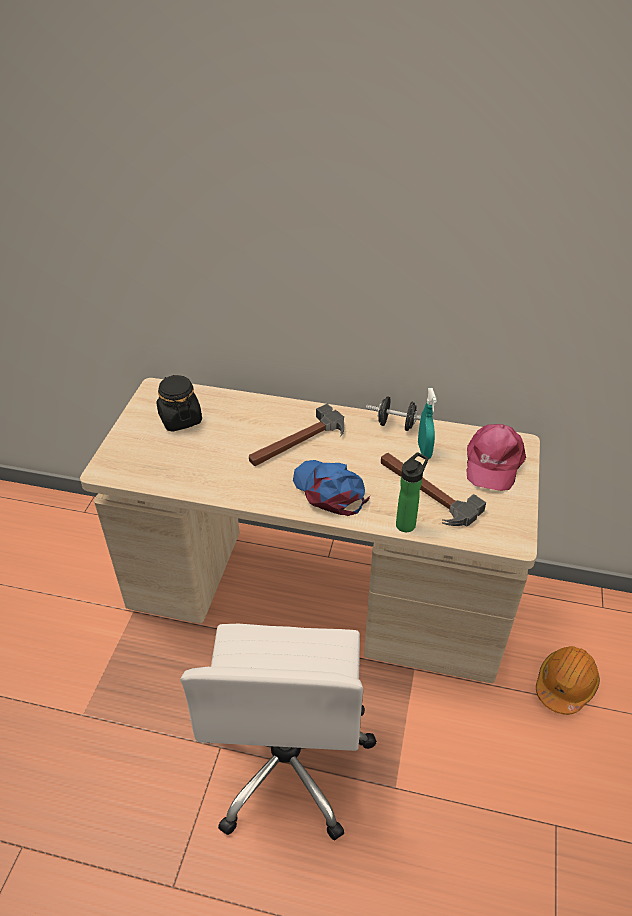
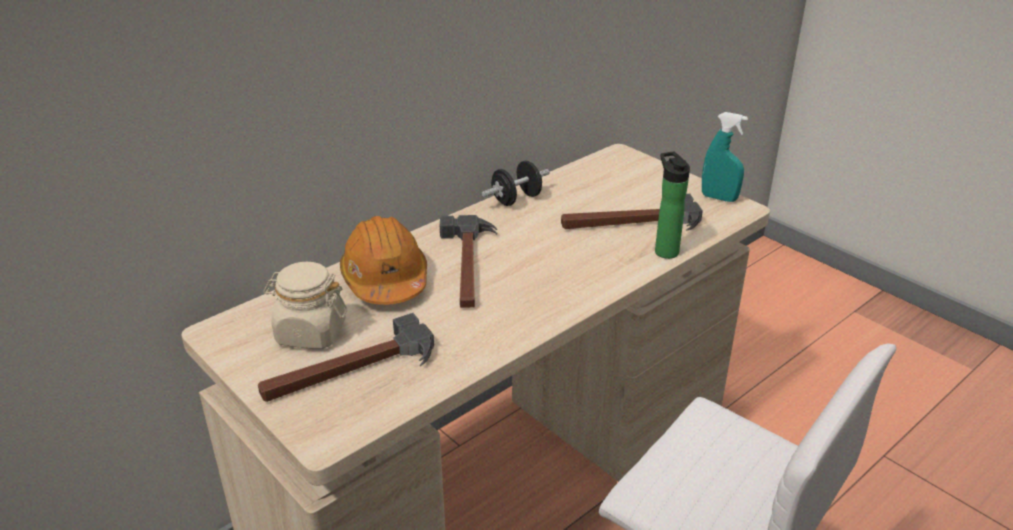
camera: 55 degrees left, 10 degrees down
black jar [156,375,202,432] -> beige jar [263,262,347,349]
blue cap [293,460,370,516] -> none
turquoise spray bottle [418,388,437,459] -> turquoise spray bottle moved to [702,112,748,202]
pink cap [467,424,526,491] -> none
orange hard hat [536,646,600,715] -> orange hard hat moved to [340,216,427,305]
none -> hammer [258,313,434,402]

